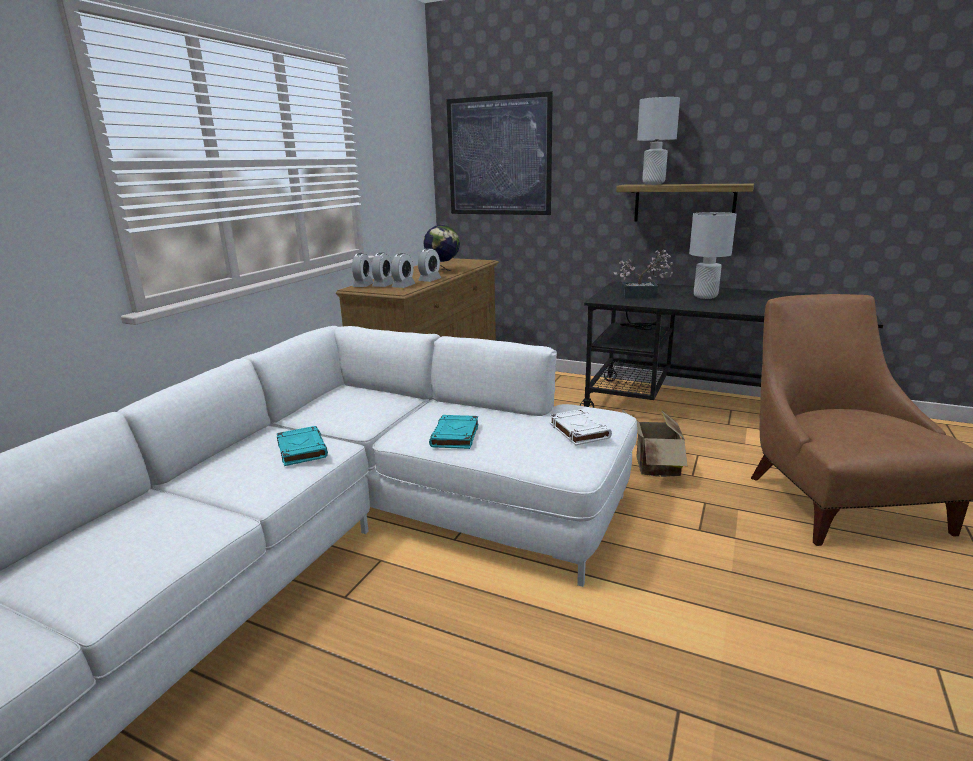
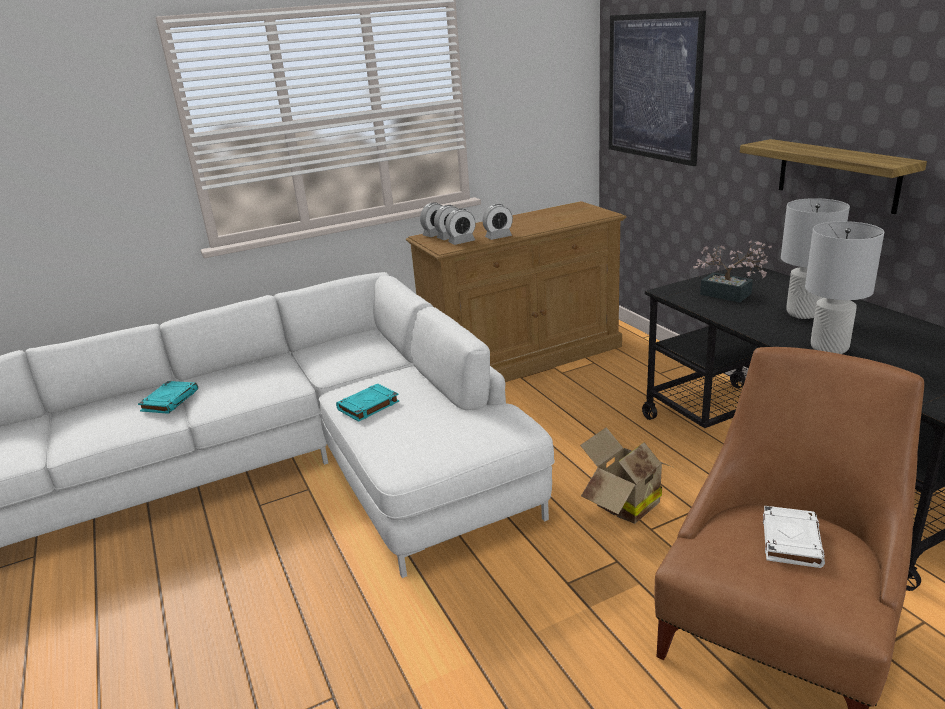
camera: 40 degrees right, 5 degrees up
turquoise book [277,426,328,466] -> turquoise book moved to [138,381,198,414]
globe [423,225,460,271] -> none
white book [550,409,612,445] -> white book moved to [763,506,825,568]
grey table lamp [637,97,680,185] -> grey table lamp moved to [805,221,884,354]

